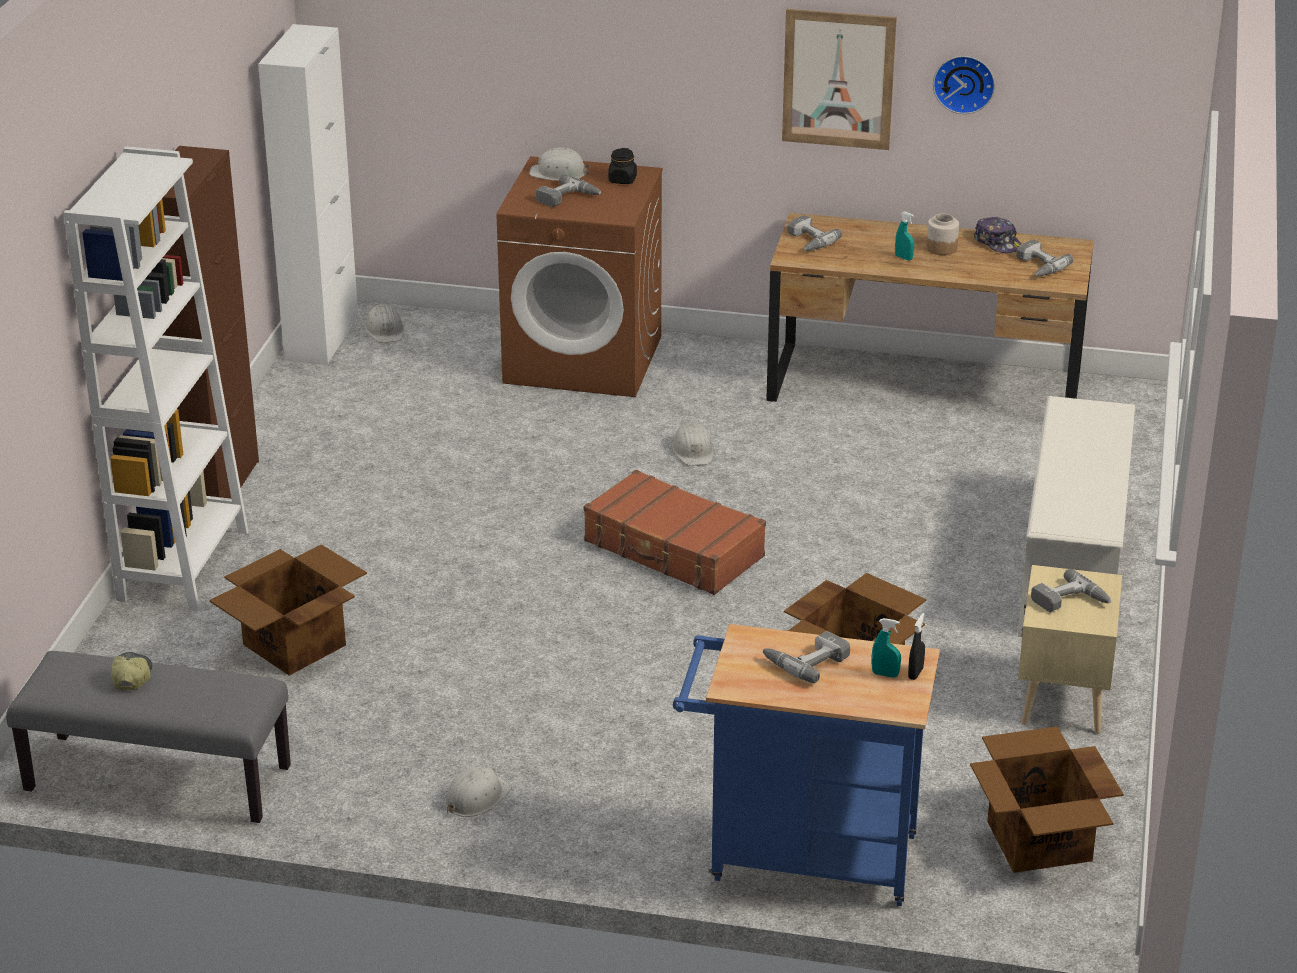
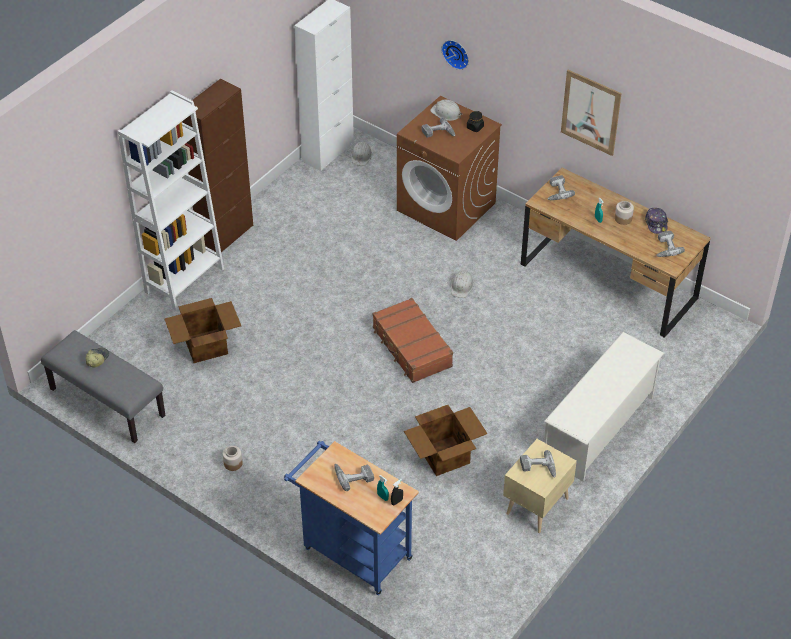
camera: 25 degrees right, 15 degrees up
white hard hat [445,767,512,817] -> jar [223,446,243,471]
wall clock [933,56,995,114] -> wall clock moved to [442,40,469,70]
cardboard box [970,727,1124,873] -> none

